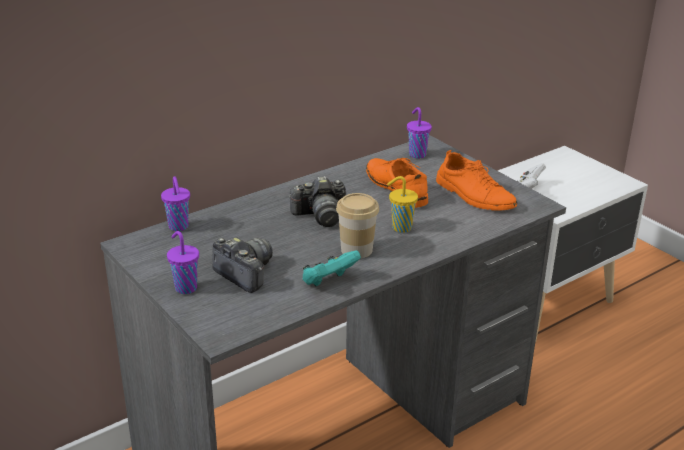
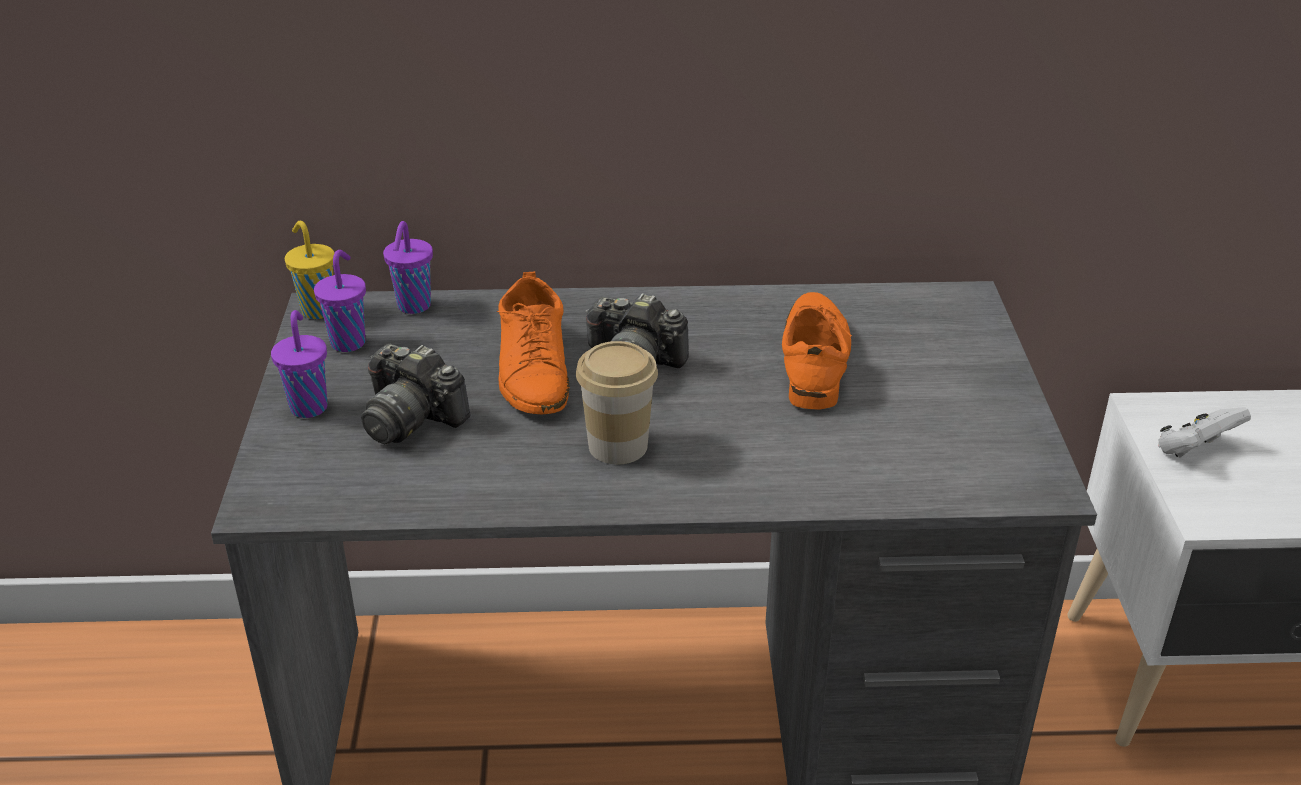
camera: 35 degrees right, 5 degrees up
camera [213,237,273,293] -> camera turned 135 degrees clockwise [361,344,471,444]
turquoise game controller [302,250,361,286] -> none
yellow cup [387,176,418,233] -> yellow cup moved to [285,221,334,319]
purple cup [407,107,432,159] -> purple cup moved to [314,250,366,352]
orange shoe [436,150,517,211] -> orange shoe moved to [497,271,569,414]

